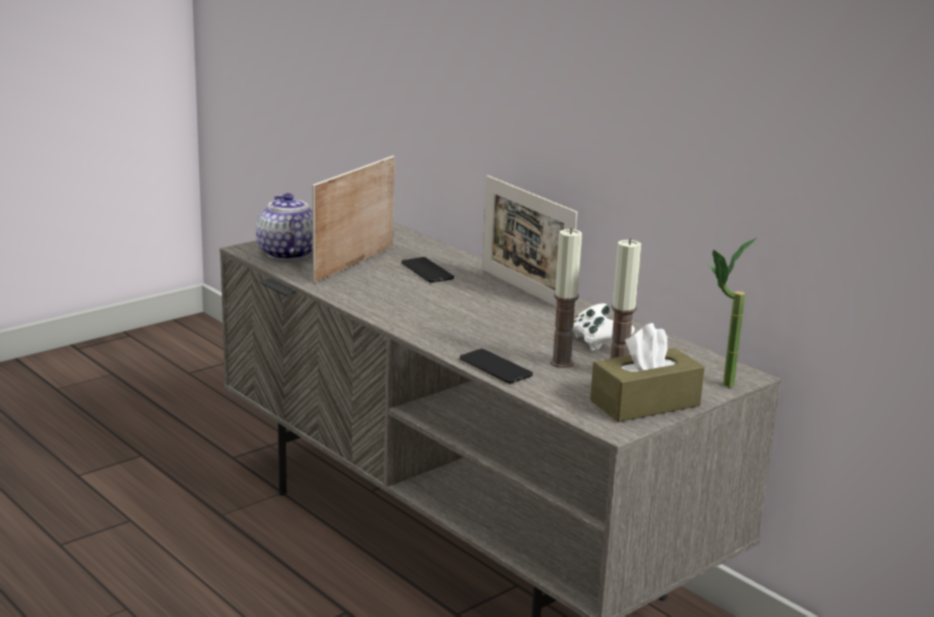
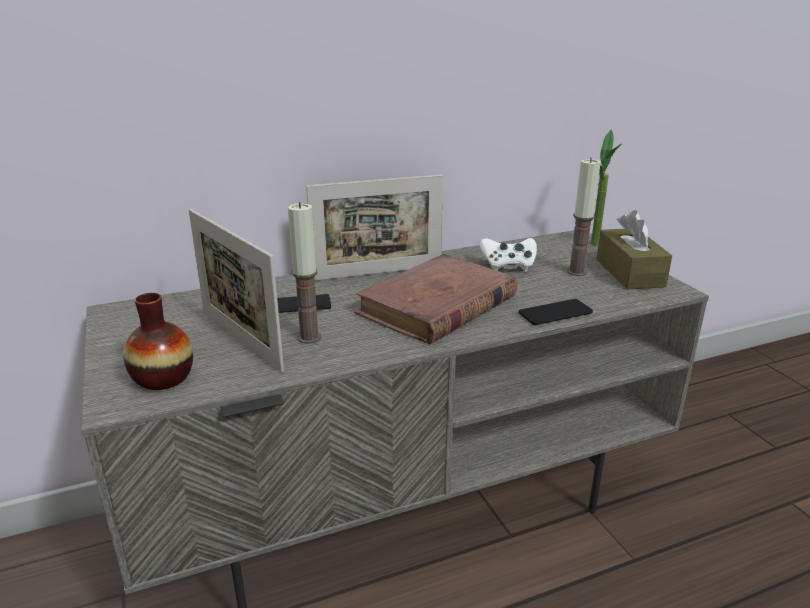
camera: 70 degrees left, 5 degrees up
teapot [256,193,313,260] -> vase [123,293,193,390]
candle [550,228,582,368] -> candle moved to [288,202,321,344]
none -> brown book [354,254,517,344]

